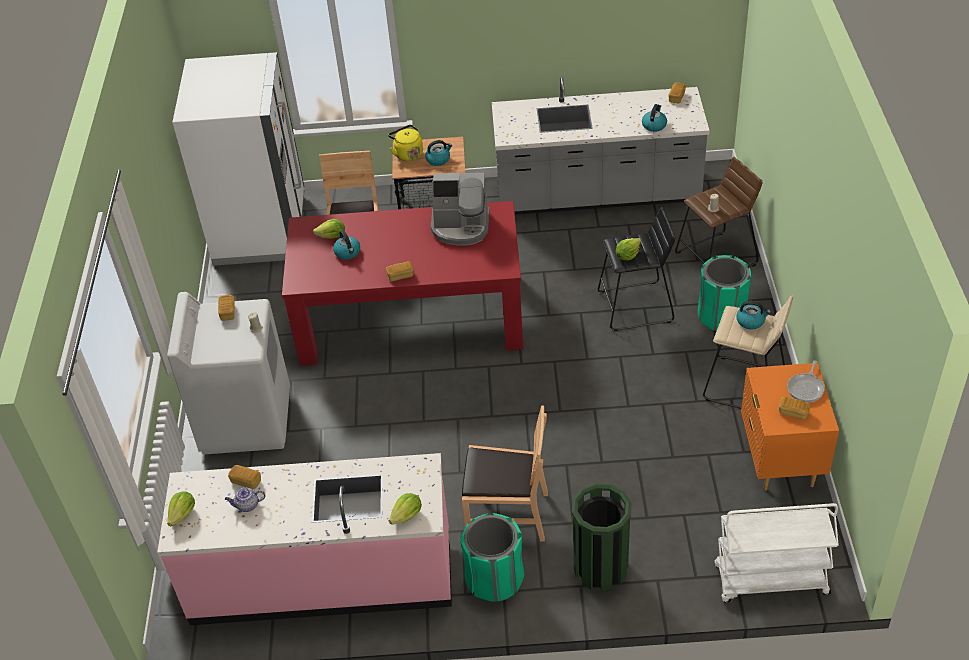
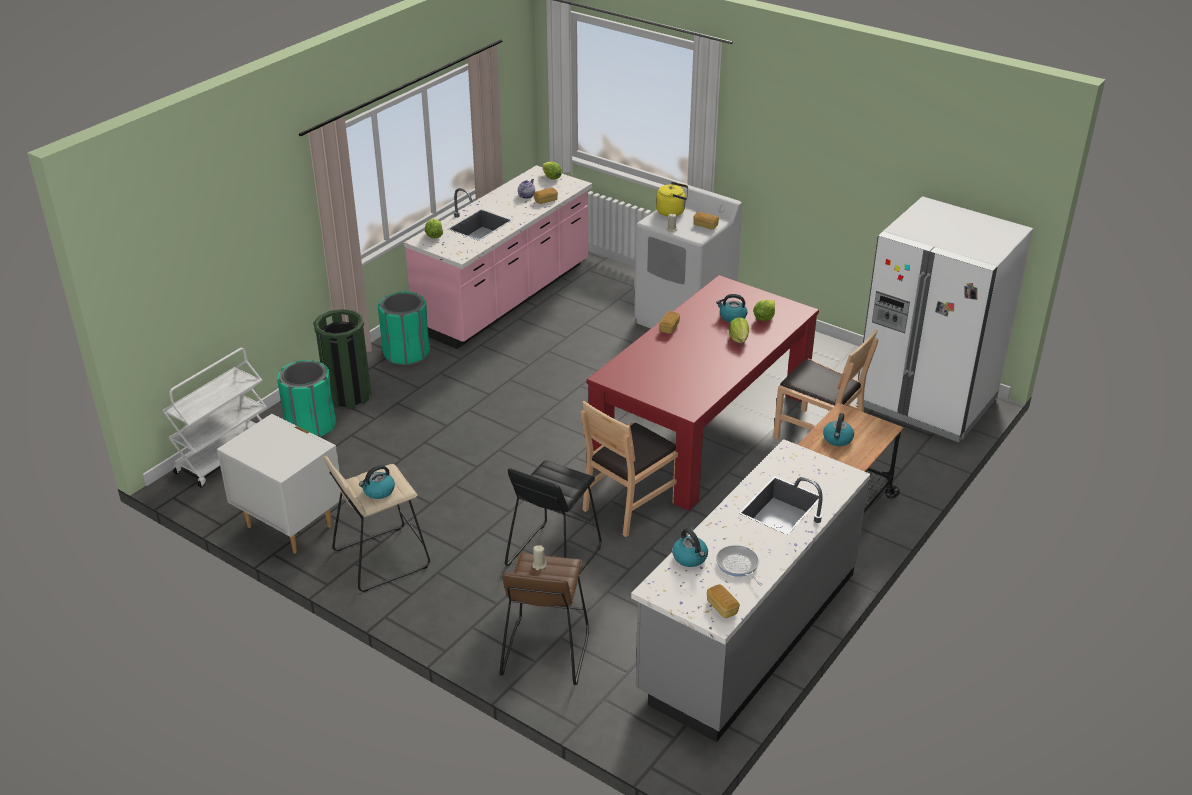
camera: 125 degrees right, 10 degrees down
yellow kettle [388,125,423,161] -> yellow kettle moved to [656,182,688,216]
coffee machine [431,173,490,246] -> none
brown chair [462,406,548,542] -> brown chair moved to [581,401,678,537]
lettuce [616,238,641,261] -> lettuce moved to [729,317,749,343]
green trash can [698,255,751,331] -> green trash can moved to [277,360,336,437]
orange nightstand [741,363,839,491] -> white nightstand [217,414,343,553]
bread [779,396,811,420] -> none
frying pan [787,360,825,402] -> frying pan moved to [716,545,763,585]

